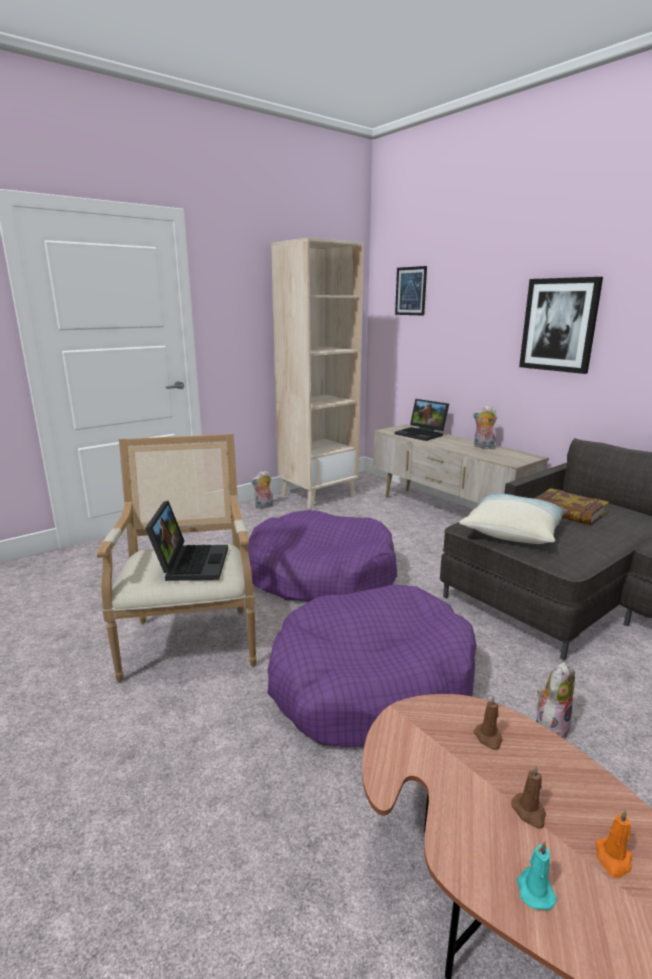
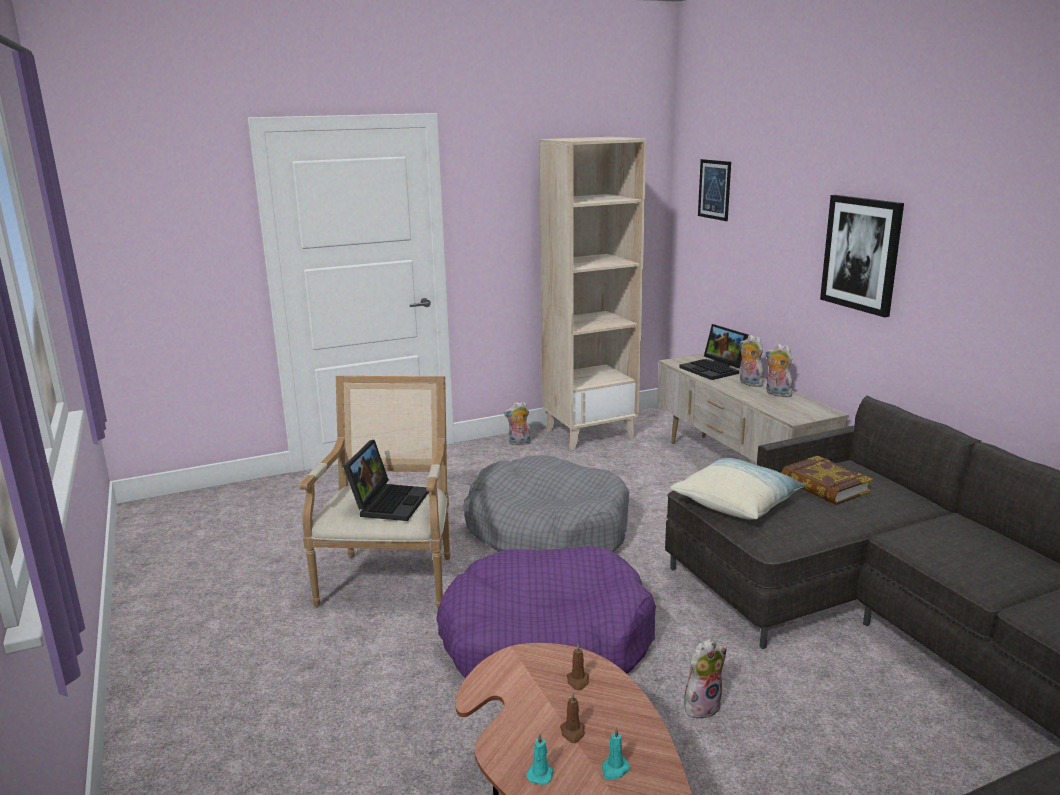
camera: 15 degrees right, 0 degrees up
purple dog bed [248,510,397,602] -> grey dog bed [463,455,629,552]
orange candle [596,809,632,878] -> turquoise candle [602,727,630,780]
none -> plush toy [740,335,764,387]

